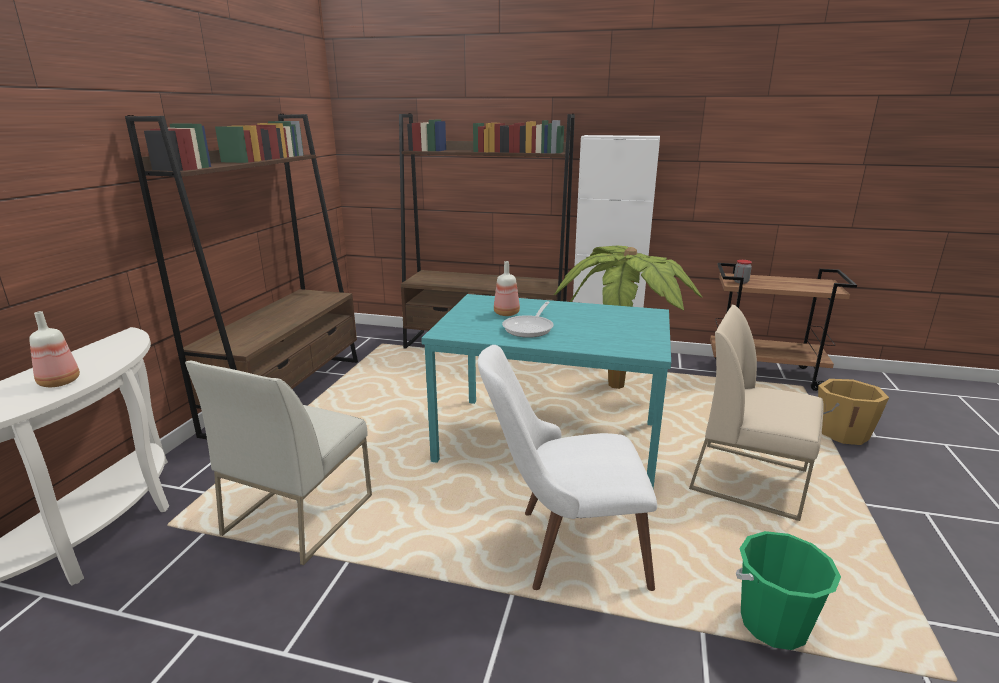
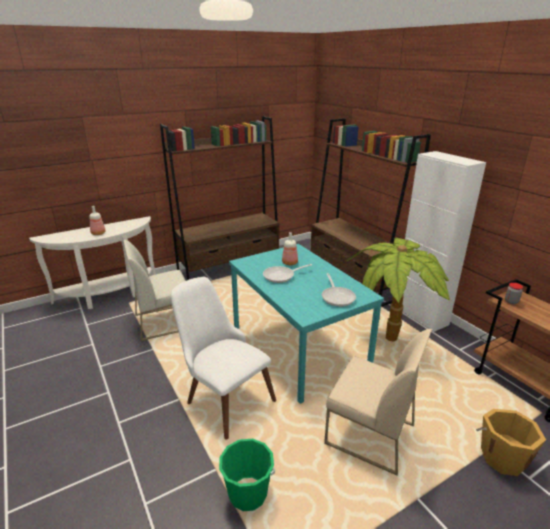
camera: 45 degrees right, 5 degrees up
beige chair [689,305,824,521] -> beige chair turned 135 degrees clockwise [324,329,432,475]
none -> frying pan [322,273,356,307]

